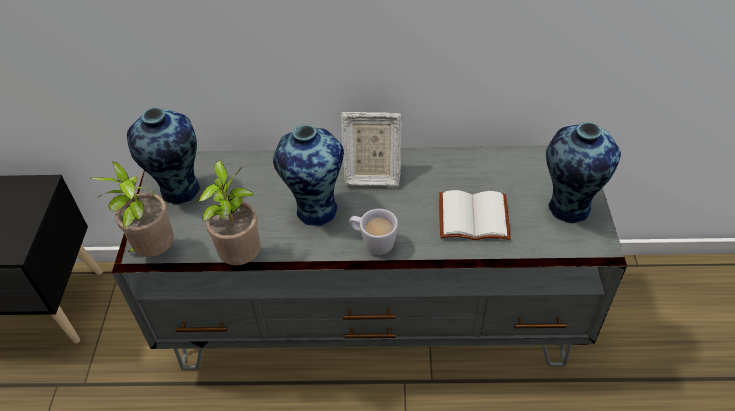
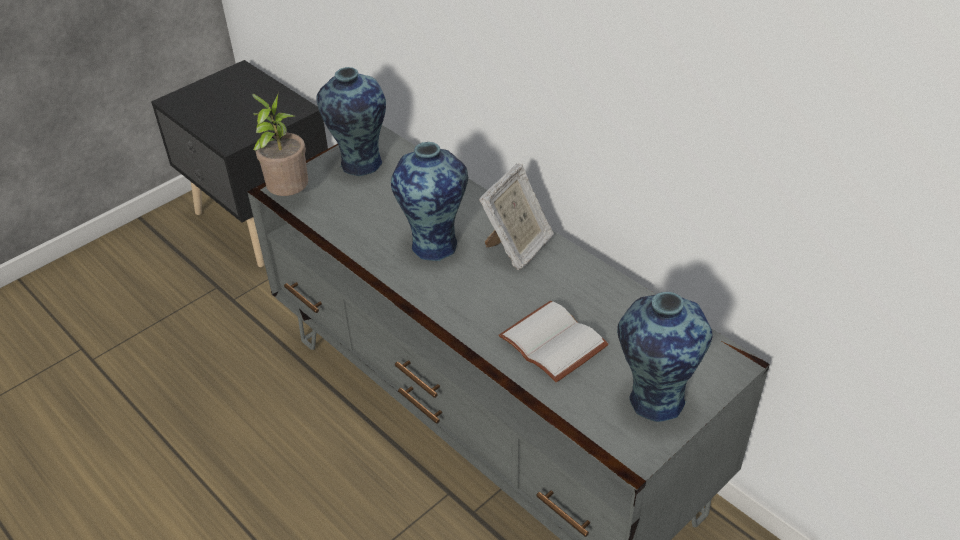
camera: 45 degrees right, 5 degrees down
potted plant [199,160,260,265] -> none
picture frame [341,112,402,187] -> picture frame turned 105 degrees counterclockwise [479,164,554,270]
white mug [349,209,398,255] -> none

